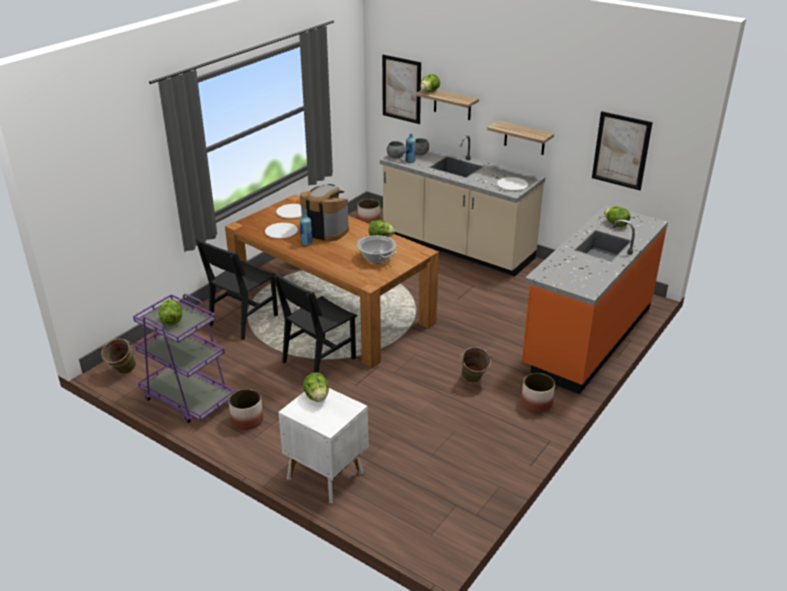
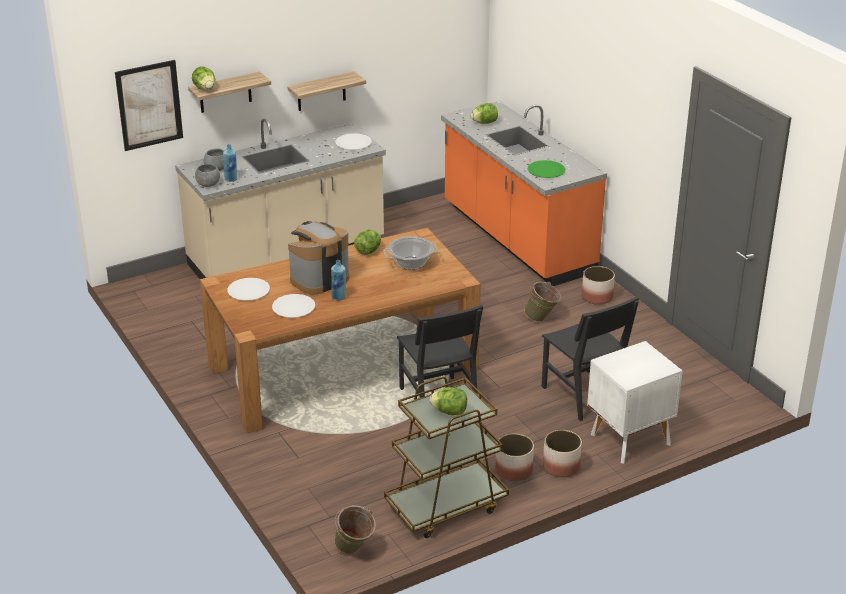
camera: 65 degrees left, 0 degrees up
purple cart [133,294,235,423] -> brown cart [384,376,509,538]
black chair [196,238,278,340] -> black chair moved to [542,296,639,421]
lettuce [303,373,329,402] -> none
planter [358,199,380,224] -> planter moved to [543,430,582,477]
picture [592,111,653,190] -> none
none -> green plate [528,160,565,178]

